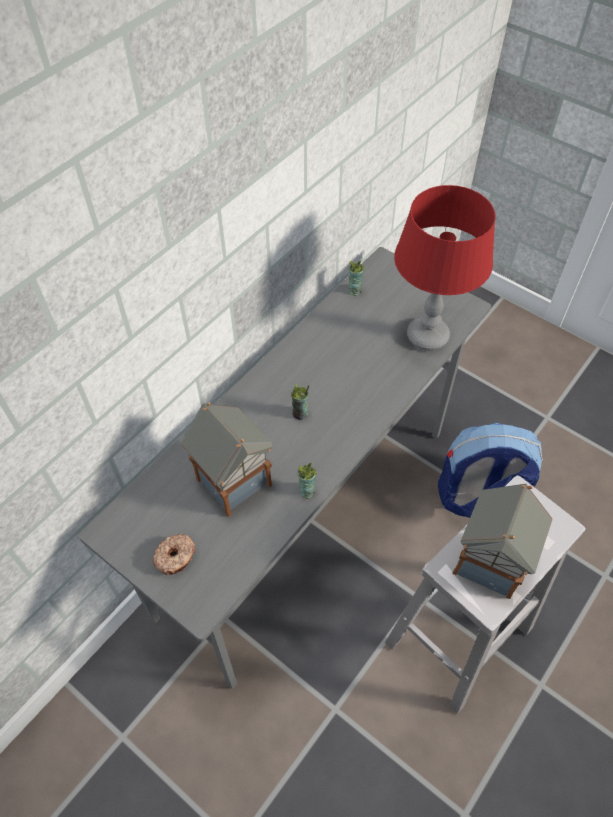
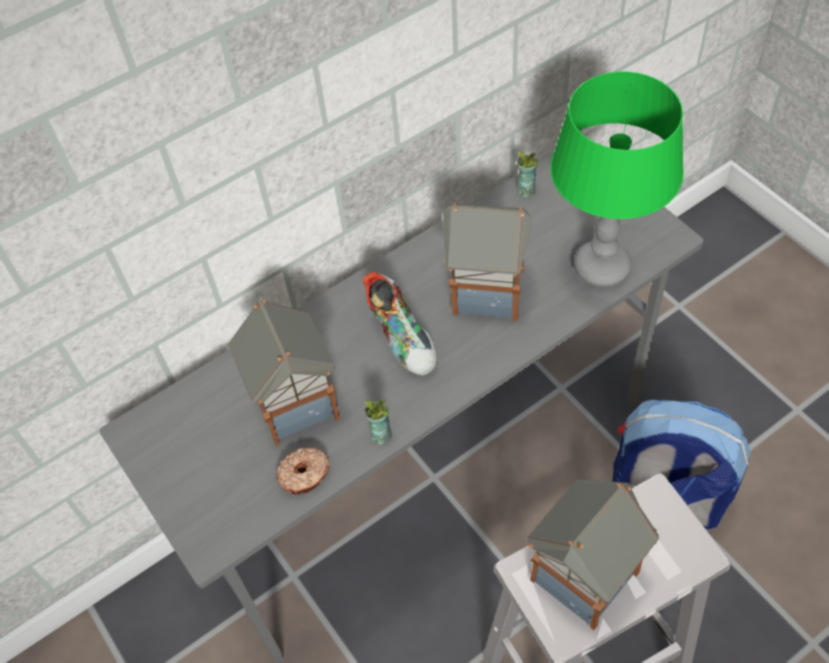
camera: 20 degrees right, 0 degrees up
donut [153,534,195,575] -> donut moved to [276,448,330,495]
cup [291,383,309,420] -> shoe [362,272,437,376]
red table lamp [394,185,496,351] -> green table lamp [550,72,684,287]
none -> toy house [443,202,533,321]

